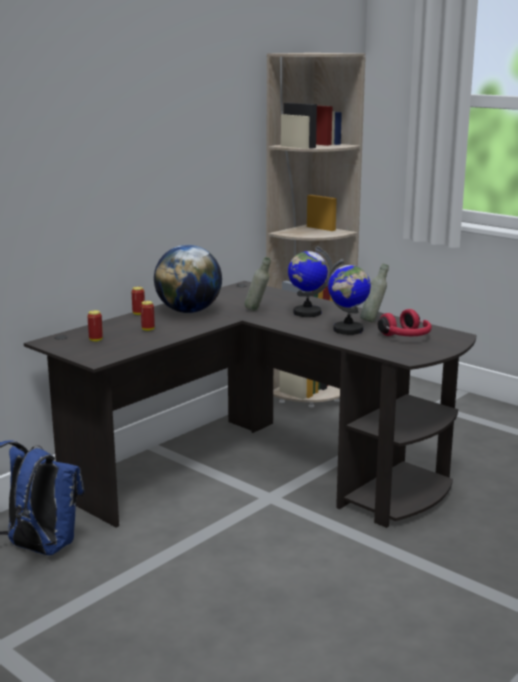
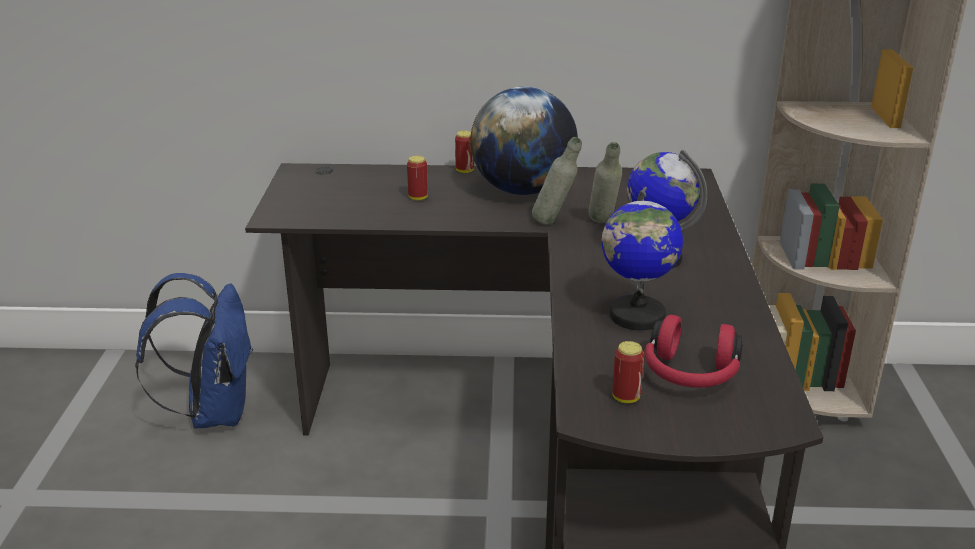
camera: 50 degrees right, 10 degrees up
can [87,310,103,342] -> can moved to [612,341,644,403]
grey bottle [360,263,389,323] -> grey bottle moved to [532,137,582,225]

